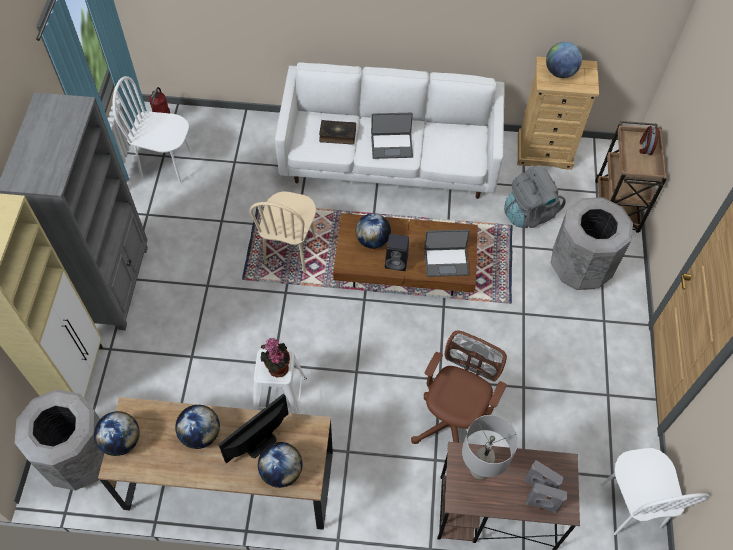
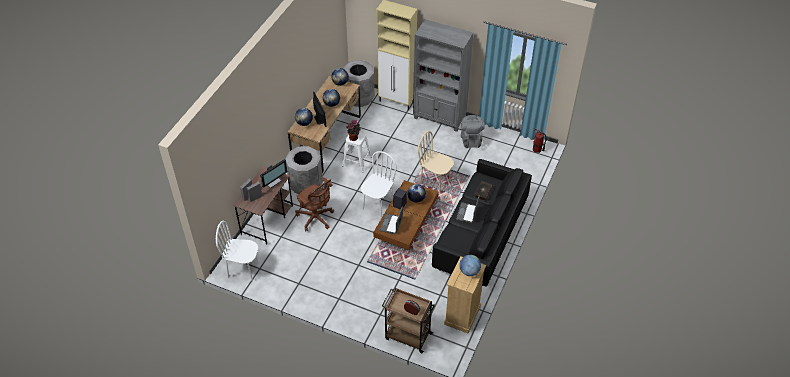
camera: 110 degrees right, 10 degrees down
white chair [112,76,192,184] -> white chair moved to [361,151,397,217]
white sofa [275,62,505,199] -> black sofa [432,159,532,287]
grey table lamp [462,415,518,479] -> monitor [260,159,287,188]
grey backpack [504,166,566,228] -> grey backpack moved to [461,115,485,148]
grey trash can [551,197,633,290] -> grey trash can moved to [285,146,323,194]

